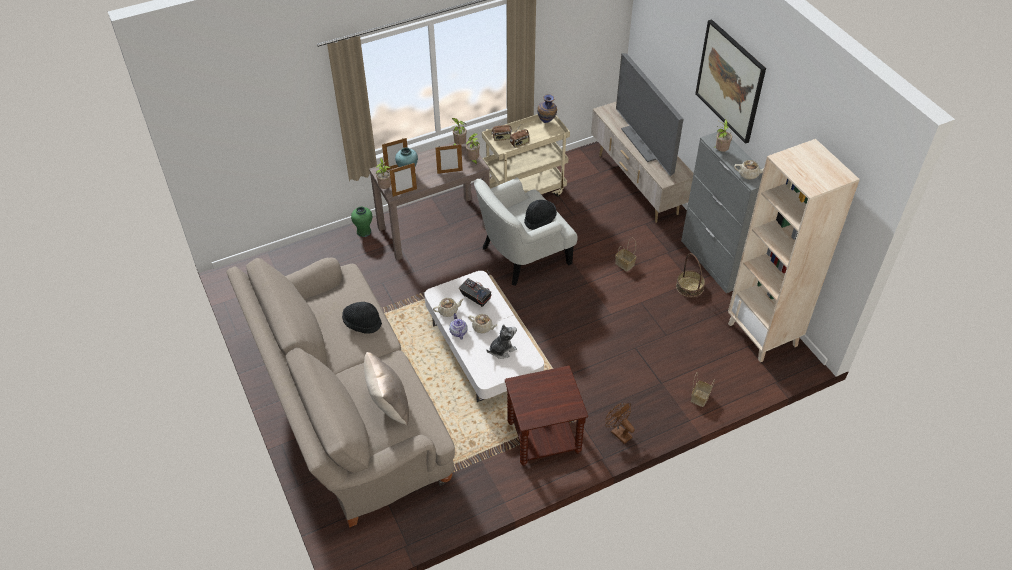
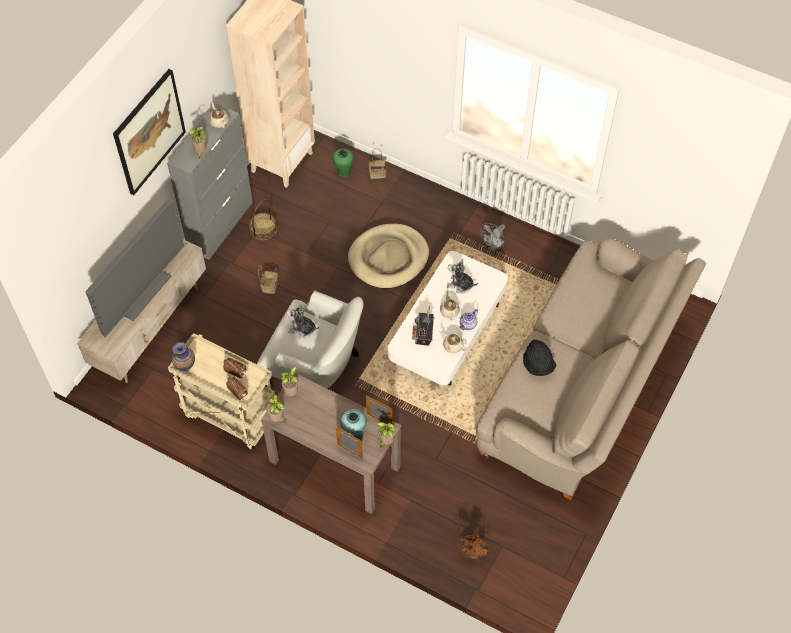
camera: 125 degrees left, 10 degrees up
green vase [351,207,372,237] -> green vase moved to [333,149,354,178]
beige pillow [364,352,409,426] -> none
picture frame [435,144,463,174] -> none
brown side table [505,366,588,466] -> grey fan [480,223,505,253]
black hat [524,200,557,230] -> plush toy [287,304,320,338]
brown fan [605,403,635,444] -> brown fan moved to [457,527,490,559]
none -> beige dog bed [348,224,429,289]

